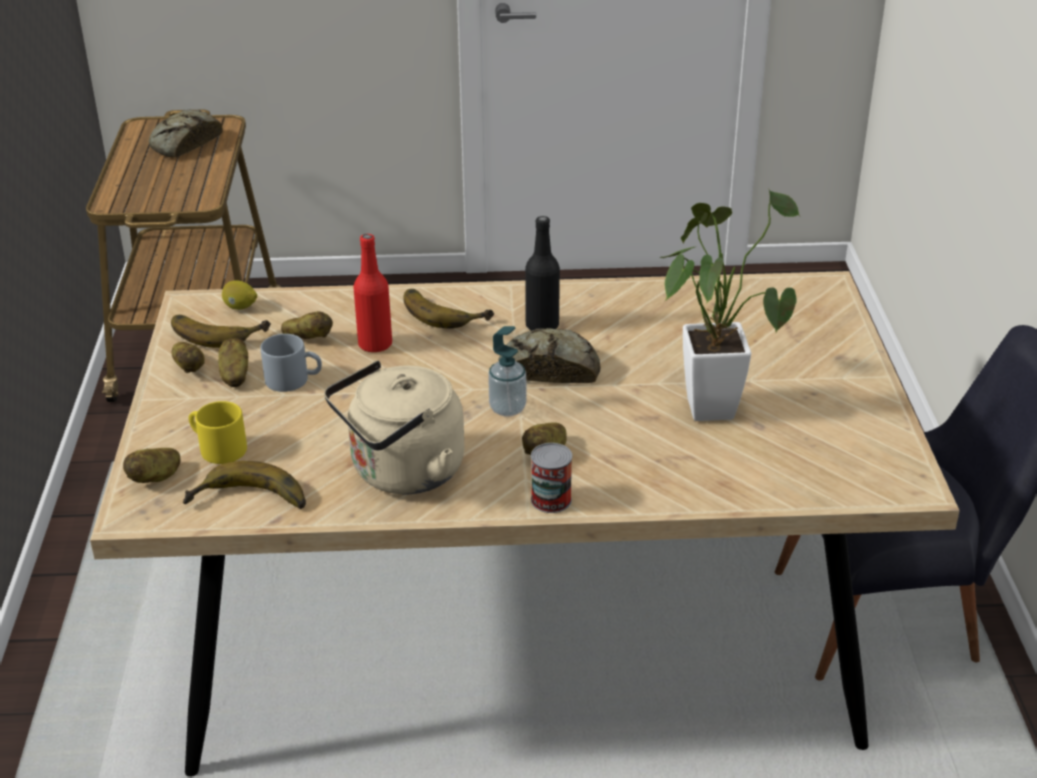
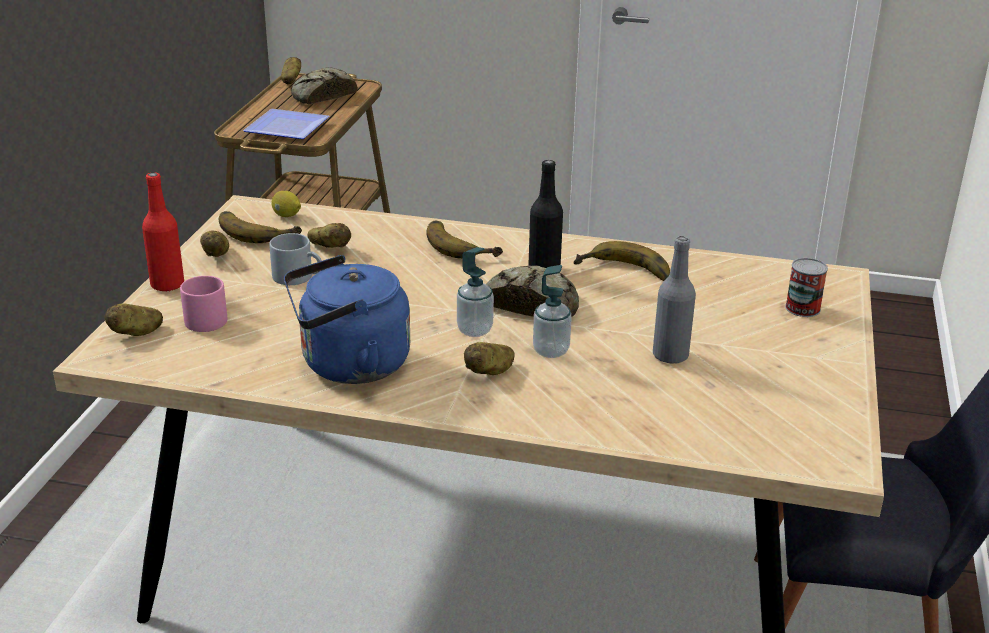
camera: 15 degrees right, 5 degrees down
banana [183,461,306,509] -> banana moved to [573,241,670,281]
yellow mug [189,401,247,464] -> pink mug [180,276,227,332]
potato [218,338,248,387] -> potato moved to [281,57,301,85]
beige kettle [324,361,464,494] -> blue kettle [284,255,410,384]
red bottle [353,234,392,352] -> red bottle moved to [142,172,184,291]
can [531,443,572,513] -> can moved to [785,258,828,317]
potted plant [659,188,800,421] -> grey bottle [653,236,696,364]
none -> plate [243,109,329,139]
none -> soap dispenser [533,265,572,358]

